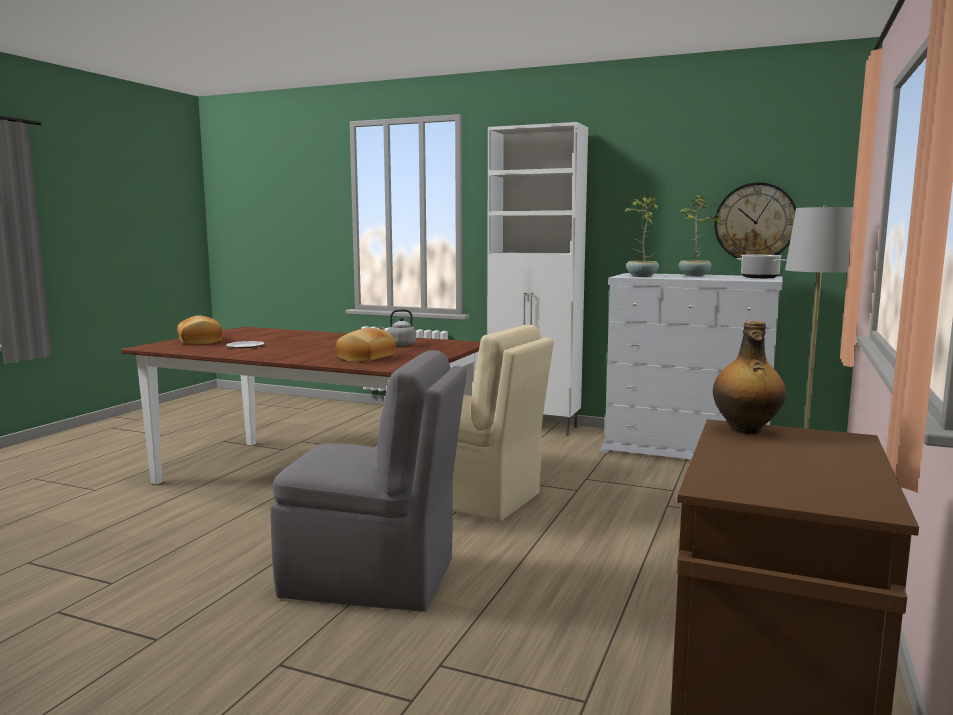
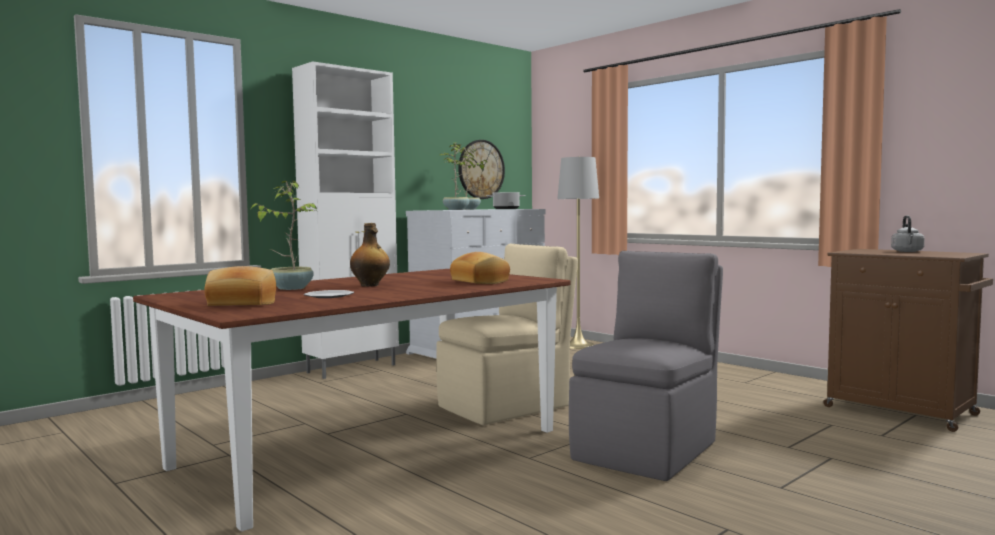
camera: 65 degrees left, 5 degrees down
grey kettle [379,309,416,346] -> grey kettle moved to [891,215,925,252]
bottle [713,321,786,434] -> bottle moved to [350,223,390,287]
none -> potted plant [251,180,319,290]

